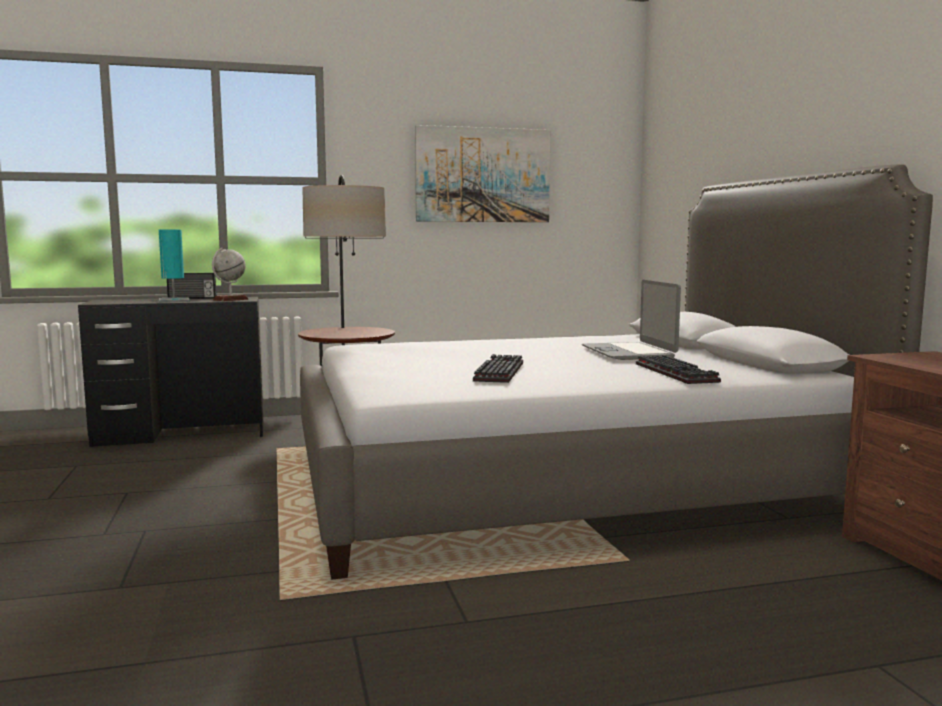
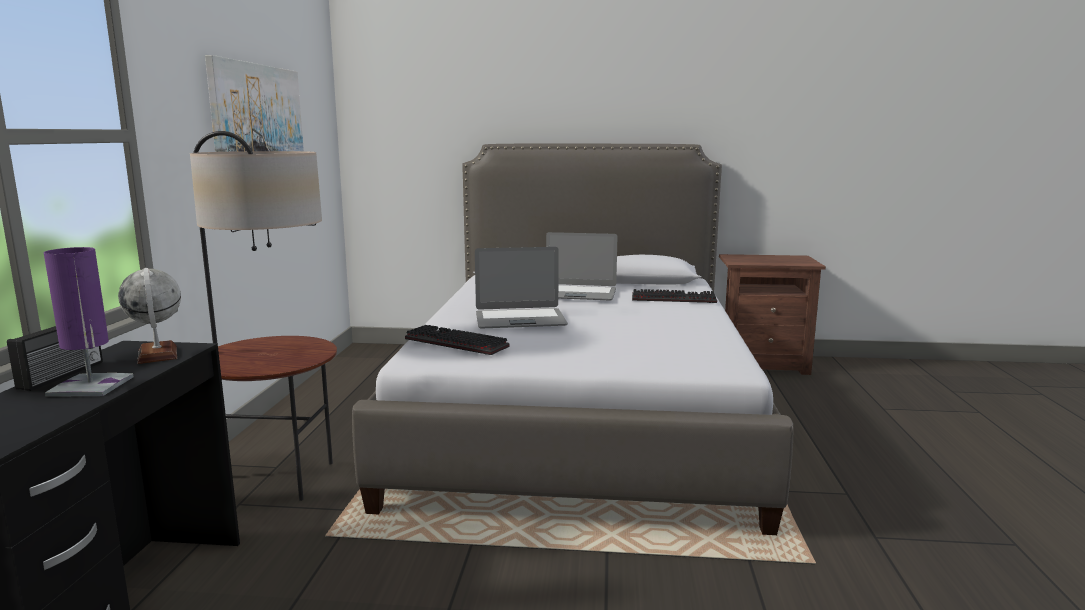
camera: 70 degrees left, 5 degrees up
turquoise table lamp [159,230,189,302] -> purple table lamp [44,247,134,397]
keyboard [473,354,523,383] -> keyboard moved to [405,325,510,355]
none -> laptop [475,247,568,328]

